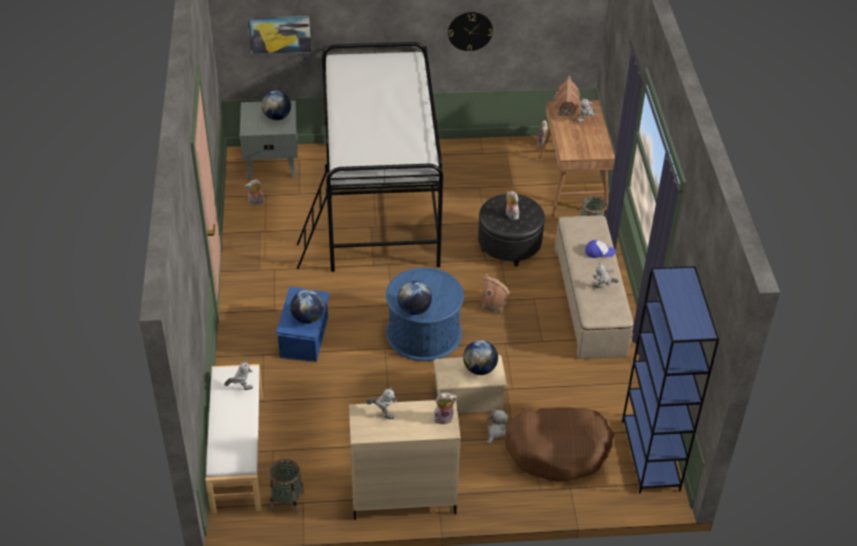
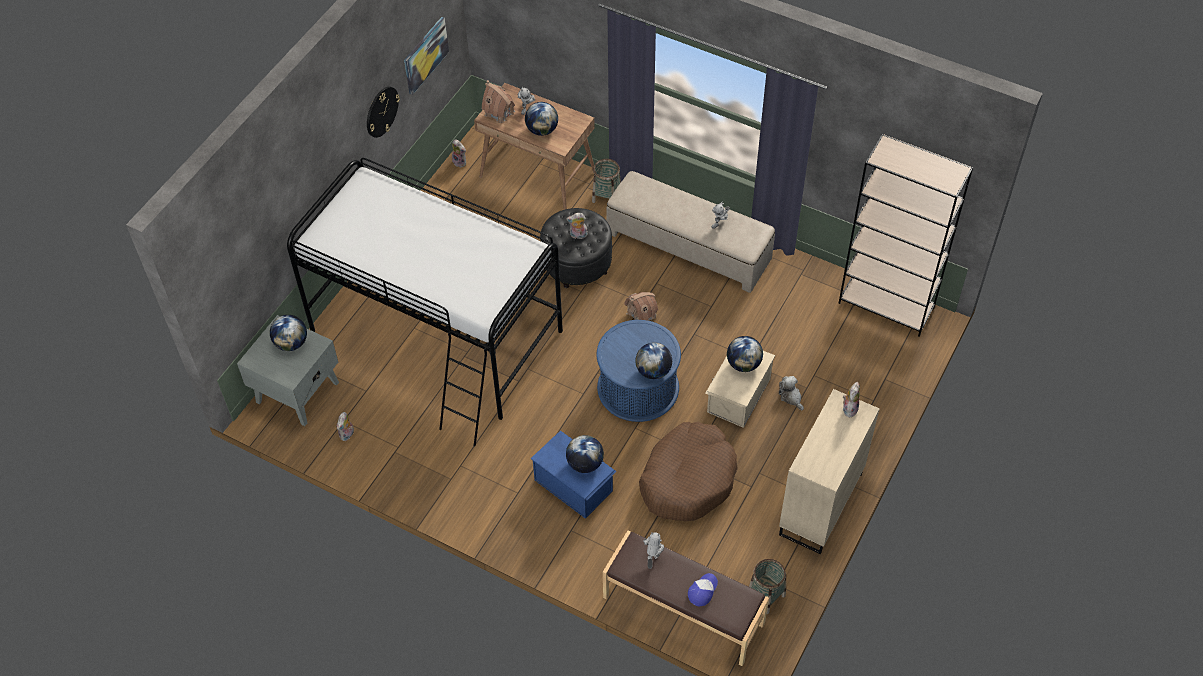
camera: 55 degrees left, 10 degrees up
white bench [205,364,263,514] -> brown bench [603,531,769,666]
picture [247,16,311,54] -> picture moved to [404,17,449,95]
toy robot [366,387,397,419] -> none
brown dog bed [505,407,614,482] -> brown dog bed moved to [639,422,738,522]
cap [585,240,615,258] -> cap moved to [688,573,718,606]
blue bookcase [622,266,719,494] -> beige bookcase [838,134,973,337]
none -> globe [525,102,558,136]

